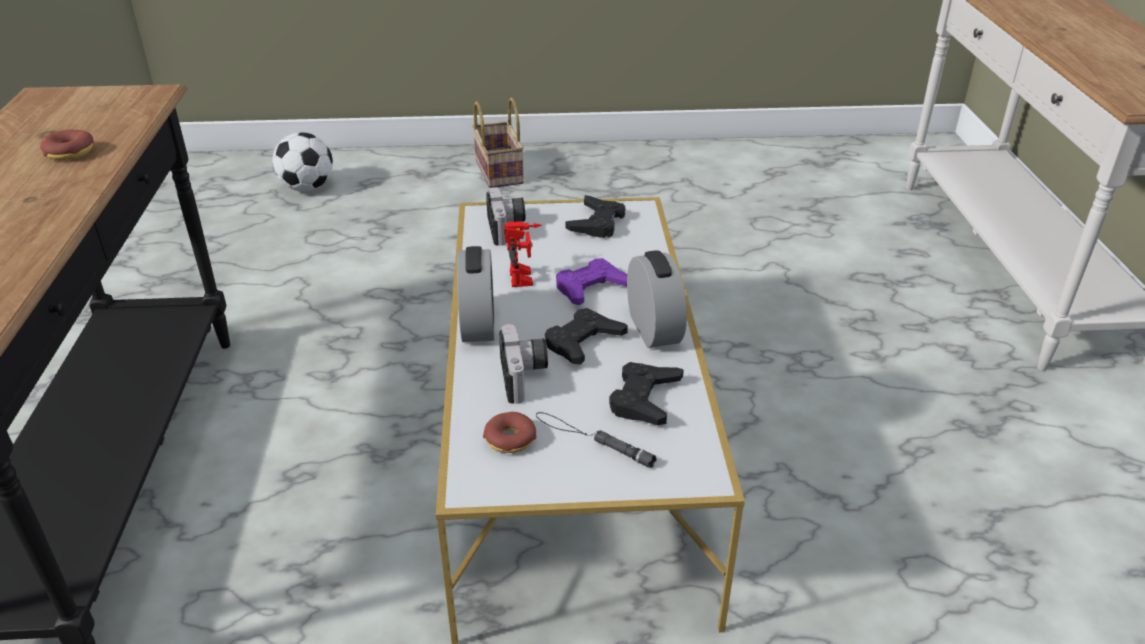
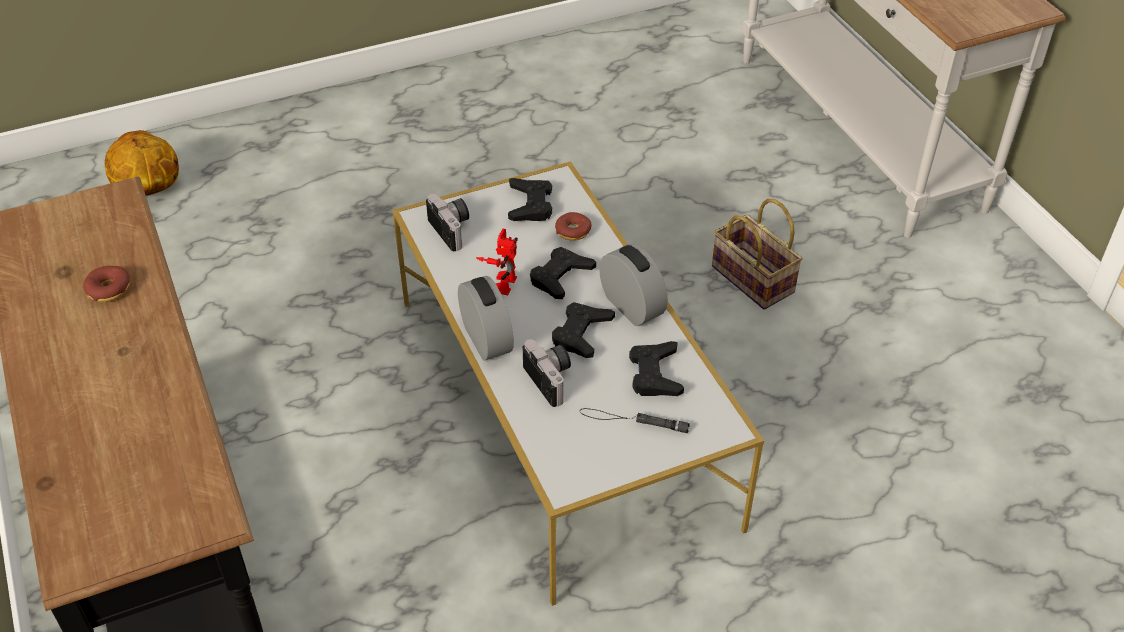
camera: 20 degrees left, 10 degrees up
football [272,132,333,192] -> basketball [105,130,179,196]
basket [472,98,524,188] -> basket moved to [712,199,803,310]
donut [483,412,536,453] -> donut moved to [555,212,592,241]
toy robot [504,221,542,287] -> toy robot turned 135 degrees counterclockwise [476,228,518,296]
purple game controller [556,258,627,305] -> black game controller [530,247,596,299]

